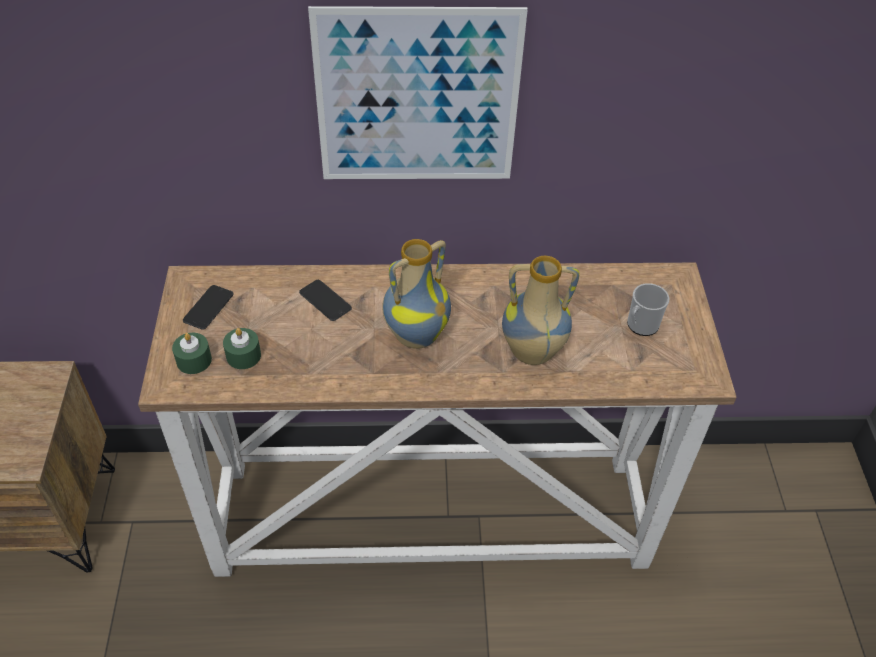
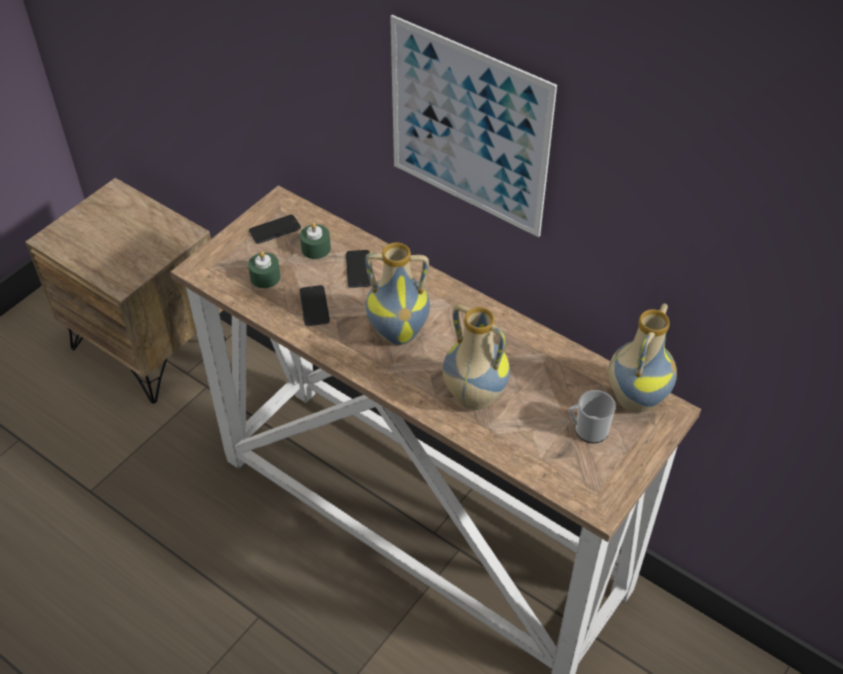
camera: 40 degrees right, 0 degrees up
green candle [172,333,212,374] -> green candle moved to [300,222,331,259]
none -> phone [299,285,330,326]
none -> vase [608,303,677,413]

